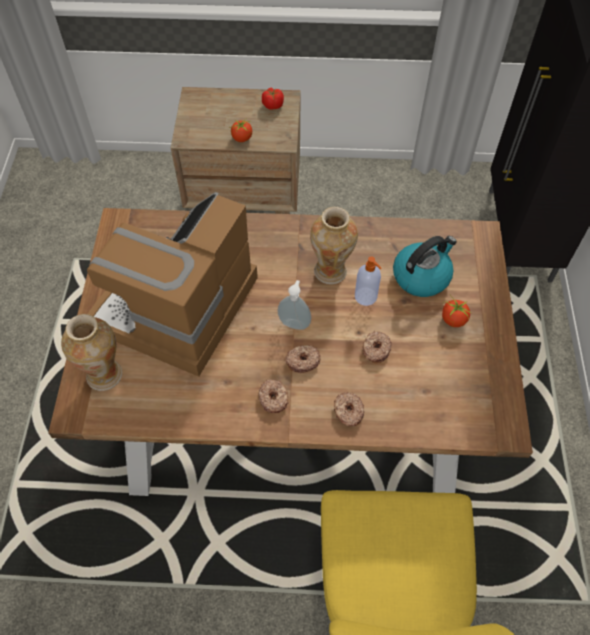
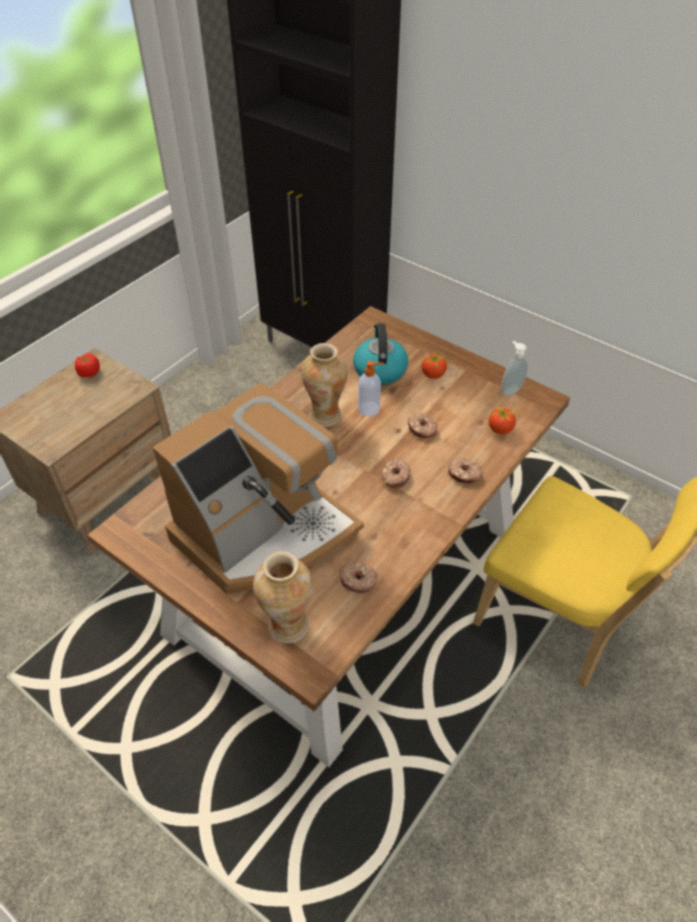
camera: 55 degrees left, 10 degrees down
coffee machine [87,192,258,377] -> coffee machine turned 105 degrees counterclockwise [152,383,364,594]
tomato [231,119,252,142] -> tomato moved to [489,405,516,434]
donut [259,379,288,413] -> donut moved to [339,563,378,593]
soap dispenser [277,280,311,330] -> soap dispenser moved to [501,341,528,396]

